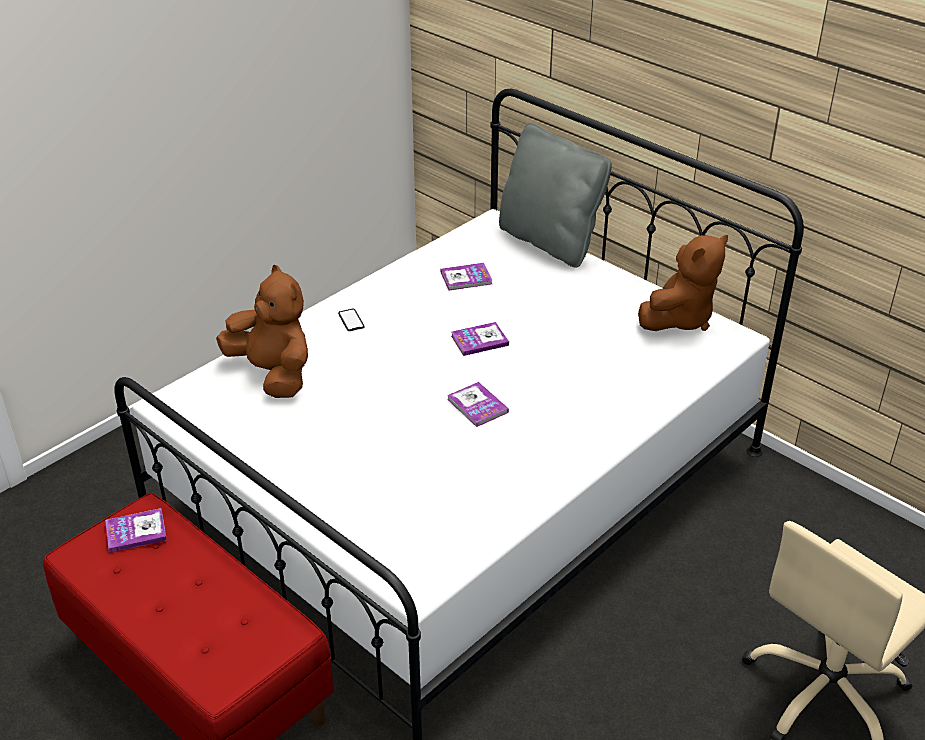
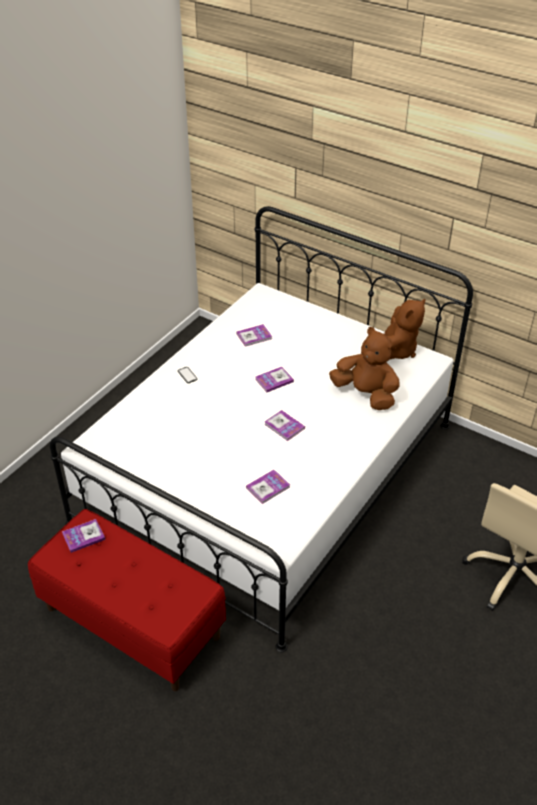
camera: 10 degrees left, 5 degrees up
brown plush toy [216,265,308,398] -> brown plush toy moved to [329,327,400,410]
grey pillow [499,123,612,268] -> none
none -> book [246,470,290,504]

